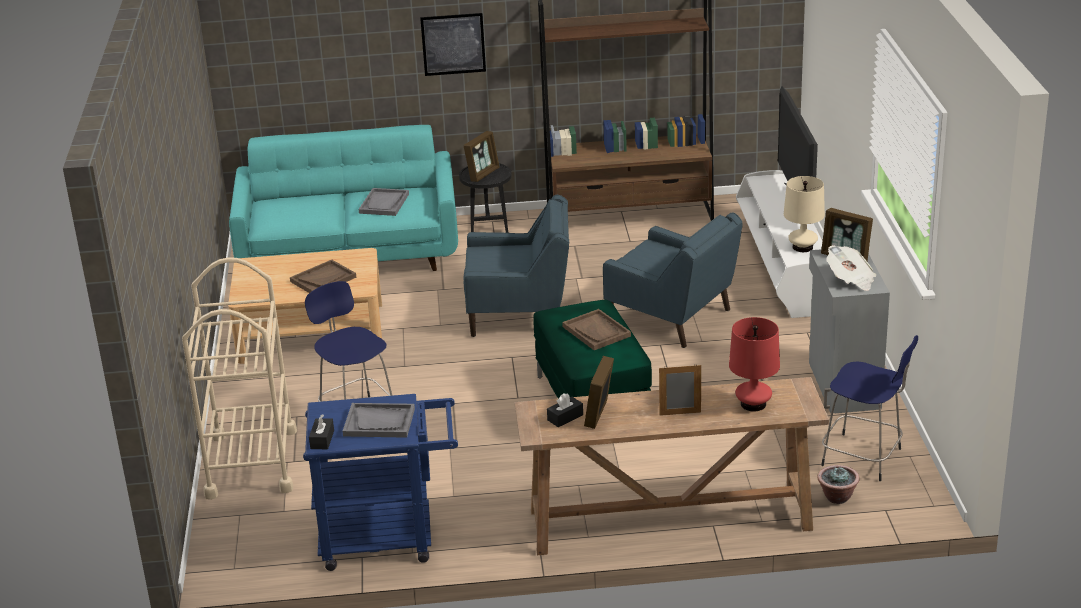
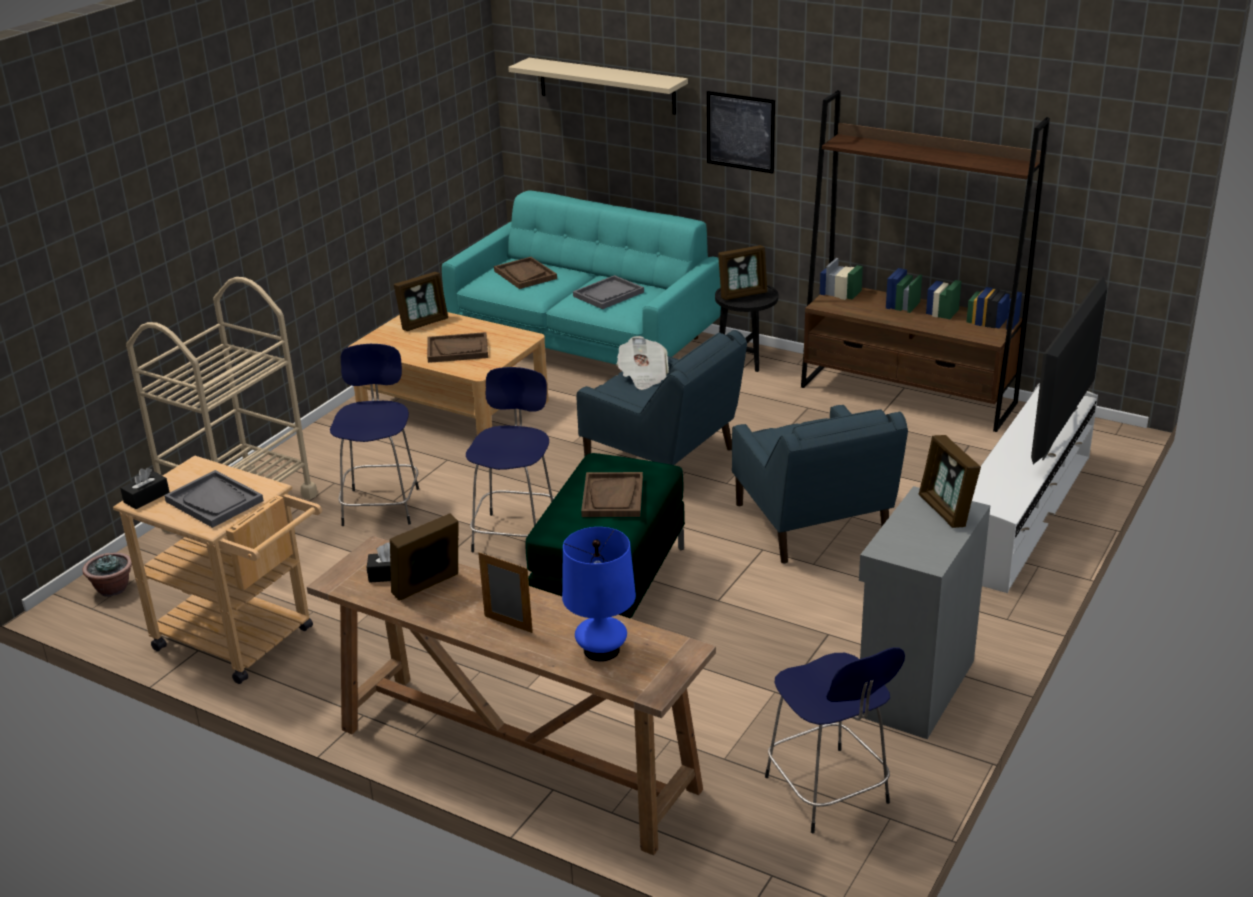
camera: 35 degrees right, 0 degrees up
blue cart [303,394,458,571] -> beige cart [113,455,322,684]
red table lamp [729,317,780,412] -> blue table lamp [562,527,636,662]
beige table lamp [784,176,825,252] -> none
potted plant [817,465,860,504] -> potted plant moved to [83,553,132,597]
newspaper [826,245,876,291] -> newspaper moved to [617,336,669,390]
none -> picture frame [394,272,448,331]
none -> blue stool [466,367,554,552]
none -> brown tray [494,257,557,289]
none -> beige shelf [508,58,688,115]

